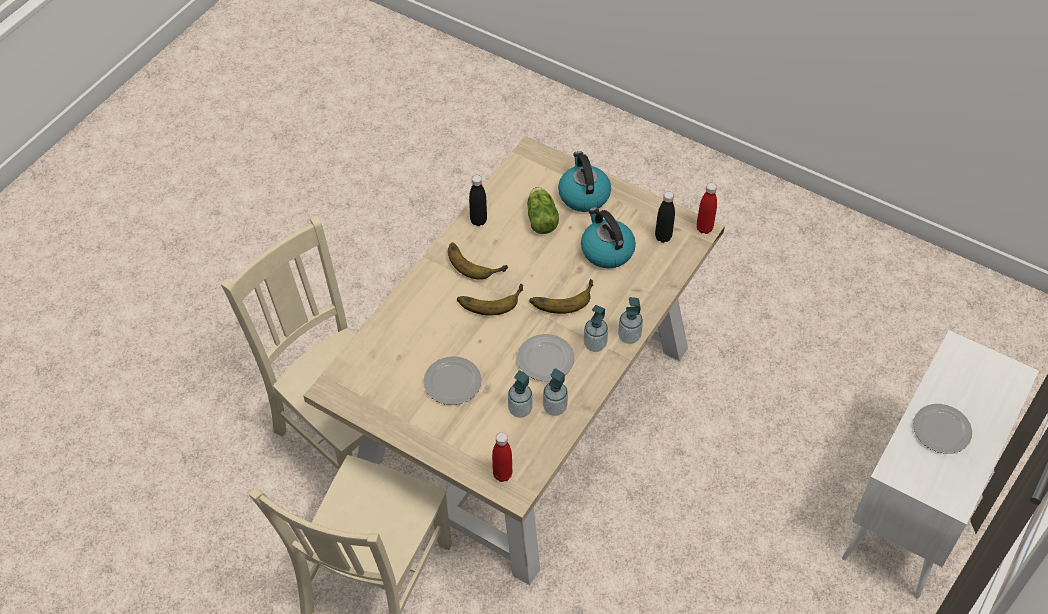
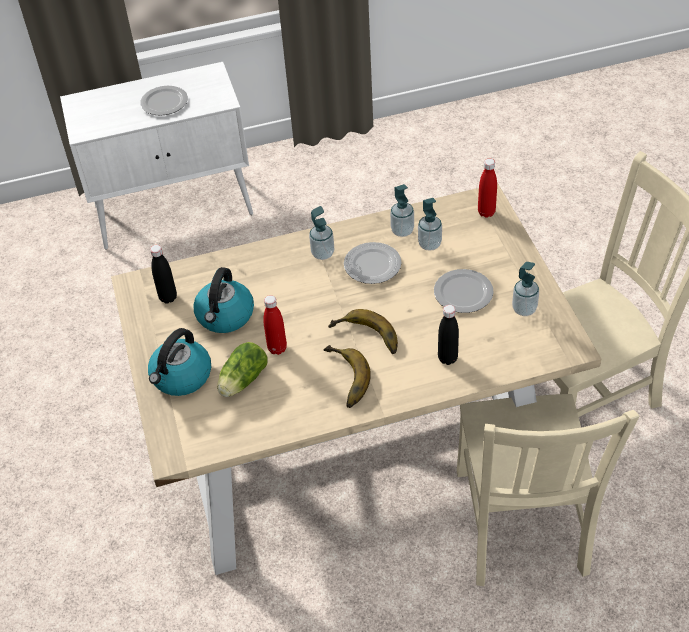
camera: 135 degrees left, 5 degrees down
black bottle [469,175,487,226] -> black bottle moved to [438,305,459,365]
banana [529,279,593,314] -> none
soap dispenser [618,297,643,344] -> soap dispenser moved to [512,262,539,316]
red bottle [696,183,717,234] -> red bottle moved to [263,295,287,355]

